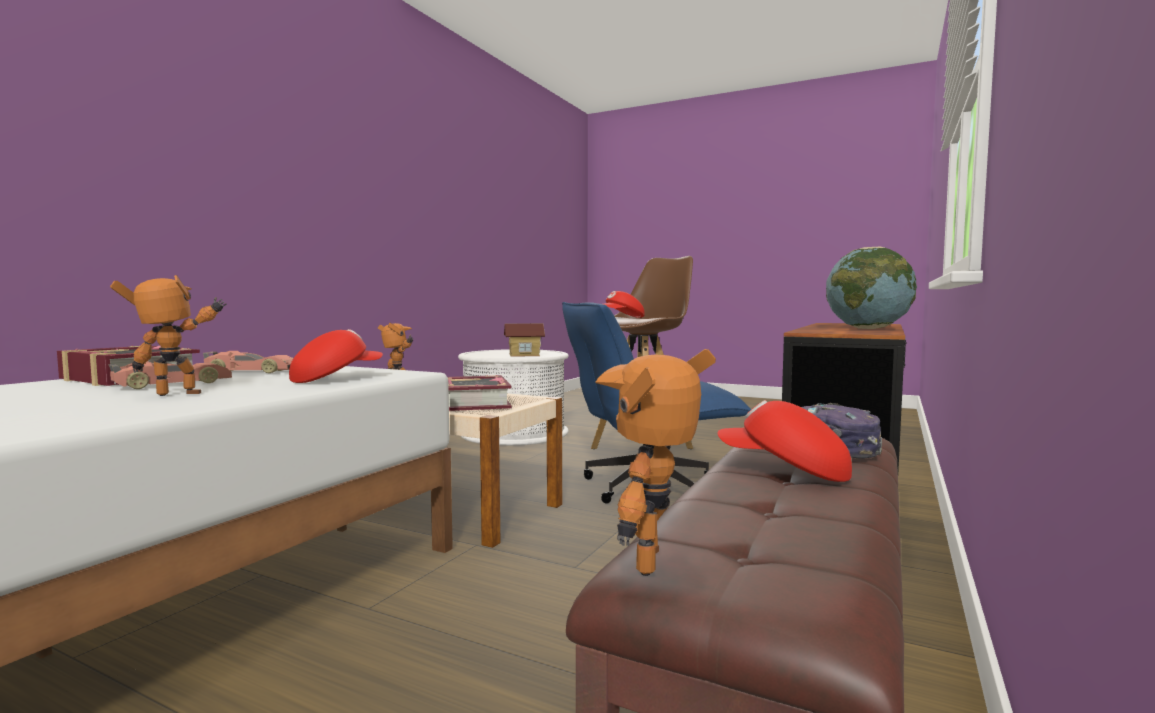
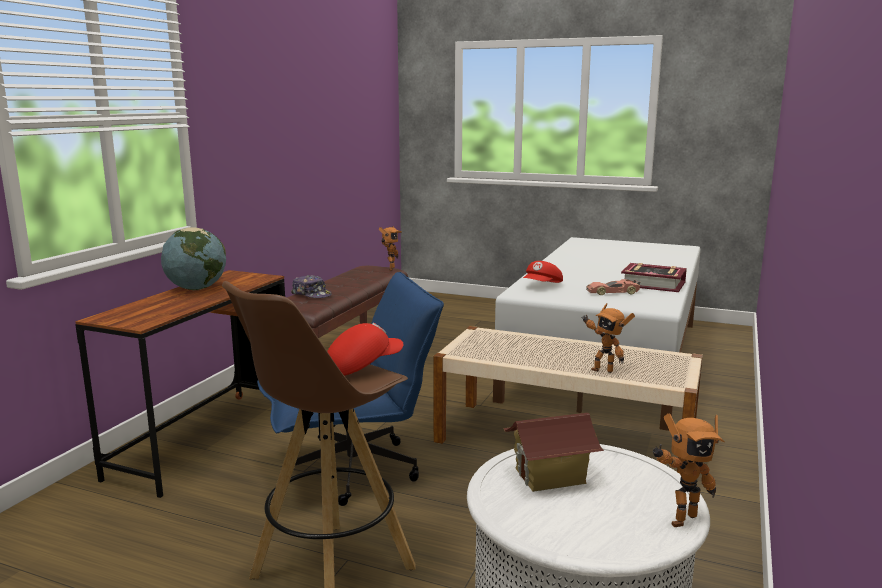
camera: 175 degrees right, 10 degrees up
toy car [109,361,232,389] -> none
toy robot [110,275,226,396] -> toy robot moved to [653,413,725,527]
book [448,375,512,411] -> none
red cap [717,400,852,482] -> none

